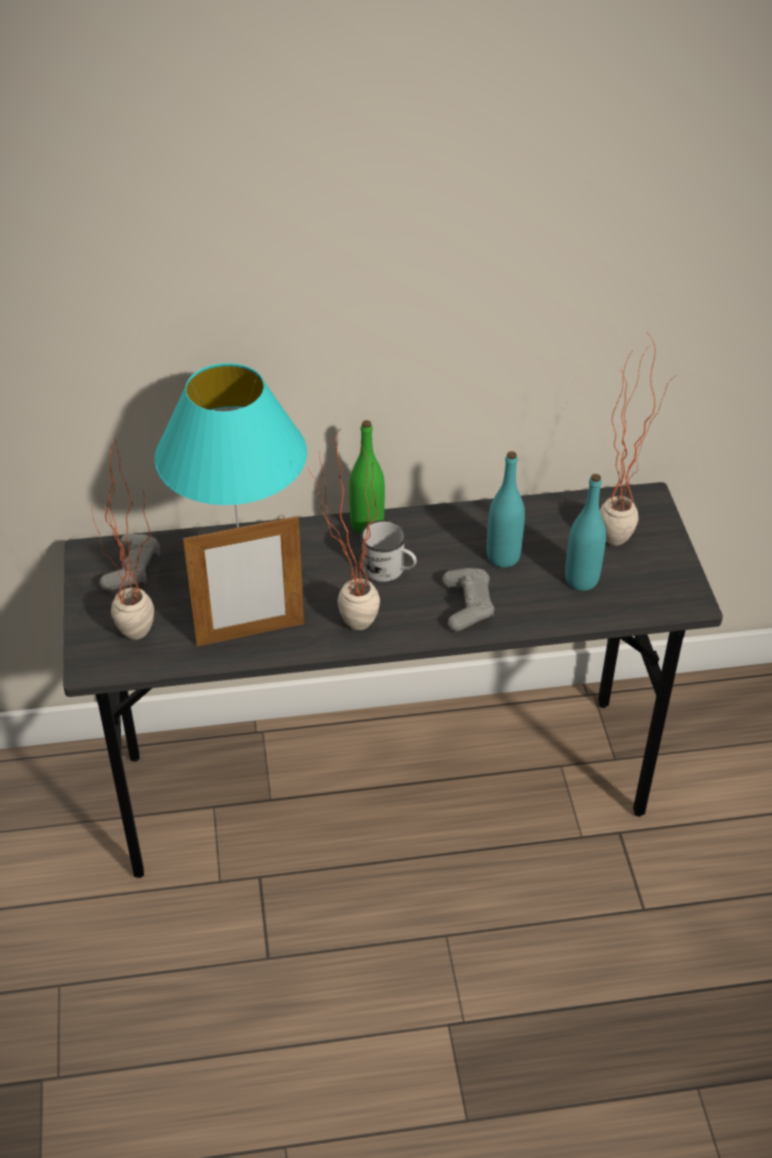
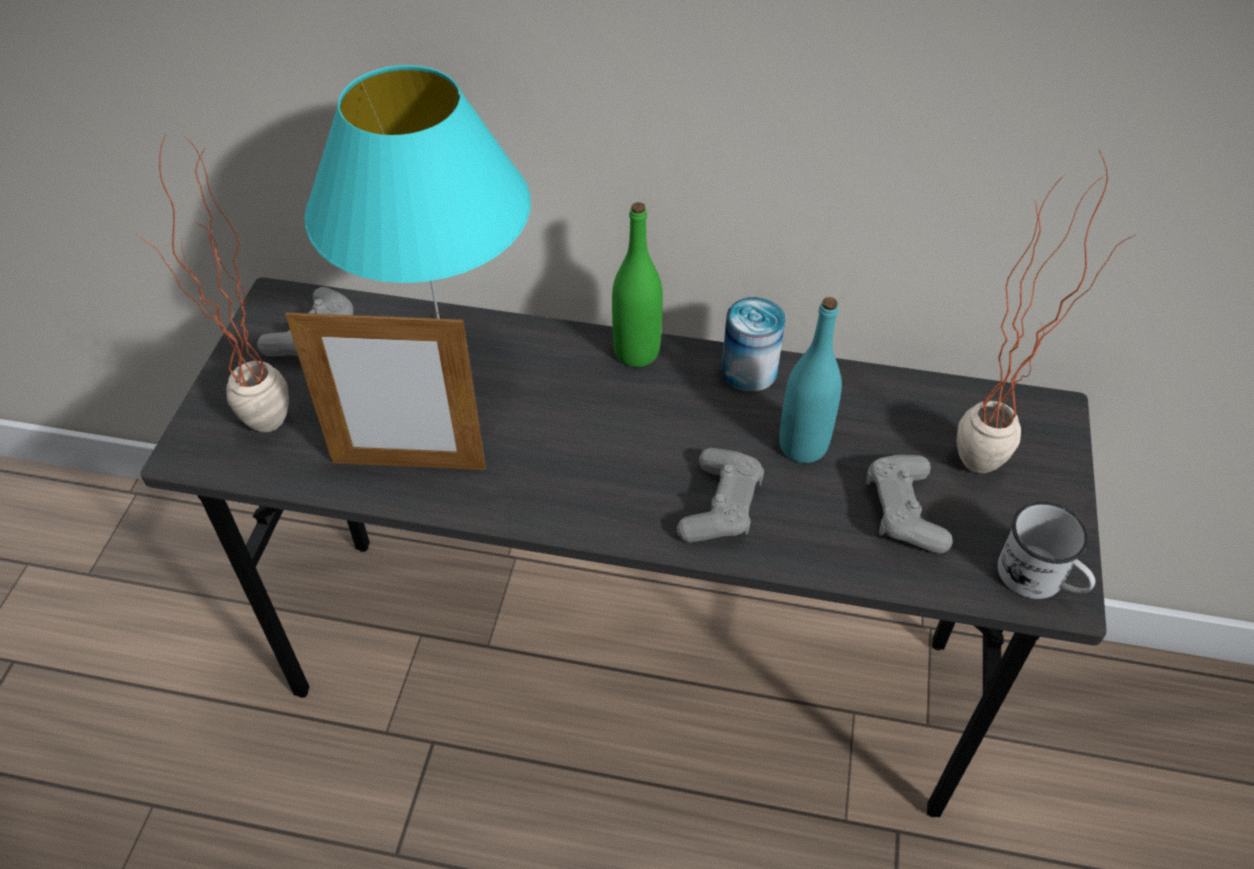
camera: 20 degrees right, 5 degrees up
potted plant [307,428,380,631] -> none
white mug [361,520,417,582] -> white mug moved to [998,502,1095,599]
turquoise bottle [565,474,606,591] -> grey game controller [866,455,953,554]
none -> can [722,297,785,392]

